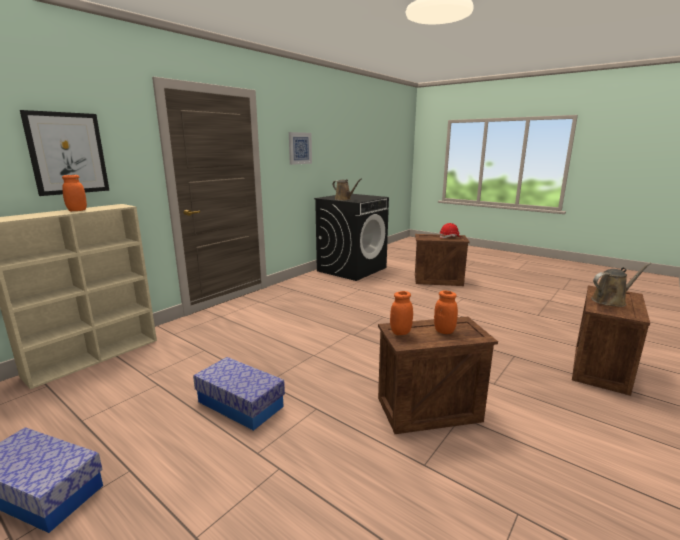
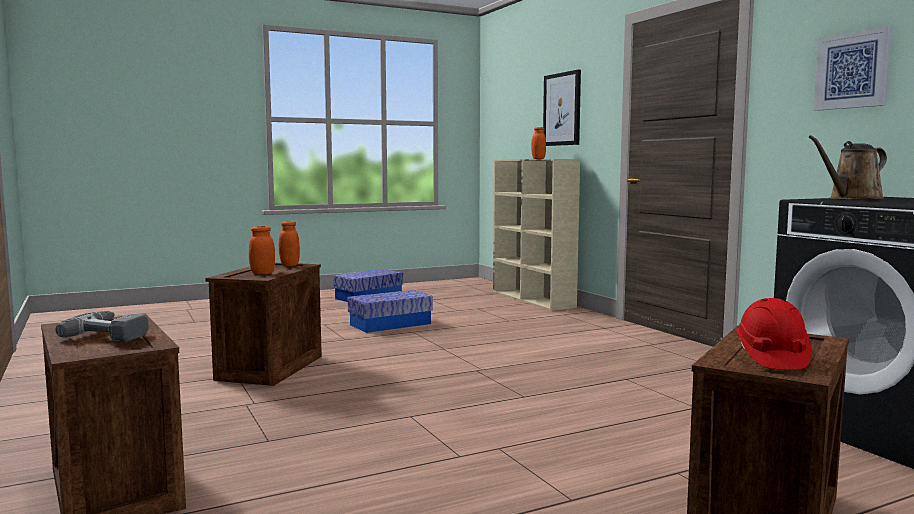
camera: 115 degrees right, 10 degrees down
brown watering can [591,263,651,307] -> power drill [55,311,149,342]

